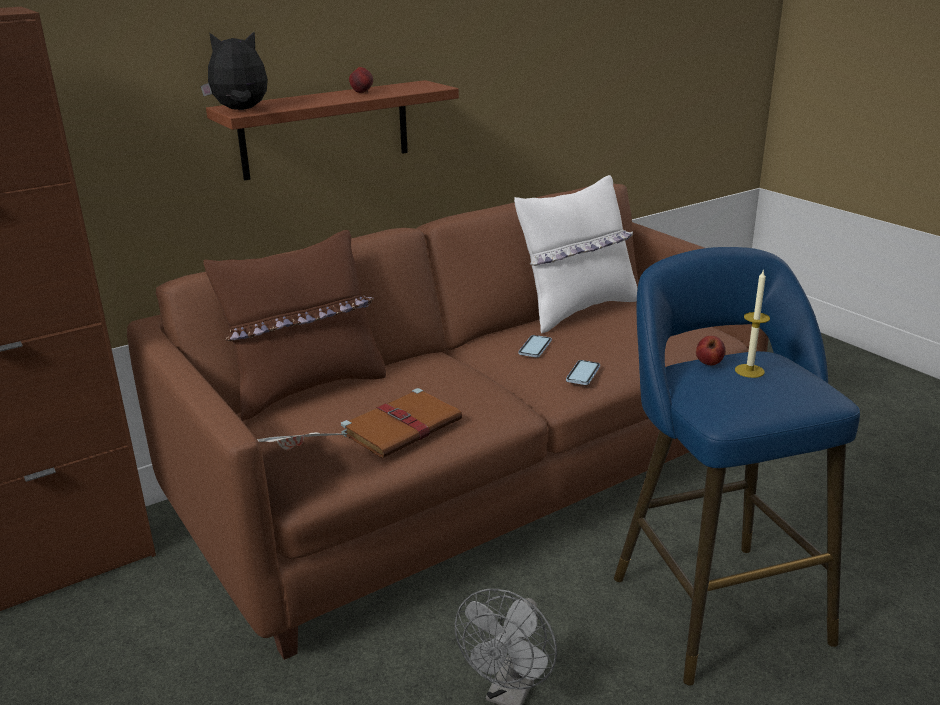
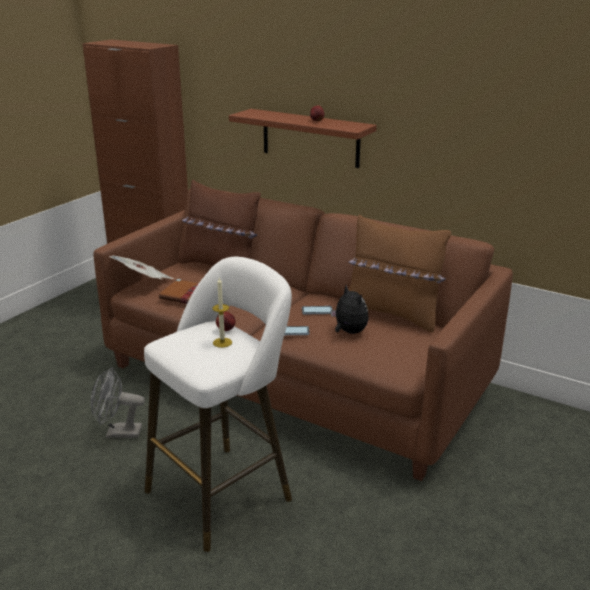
camera: 65 degrees right, 0 degrees up
plush toy [201,31,268,110] -> plush toy moved to [331,285,369,334]
white pillow [514,175,637,334] -> brown pillow [348,215,451,332]
blue stool [614,247,860,685] -> white stool [144,257,292,552]

